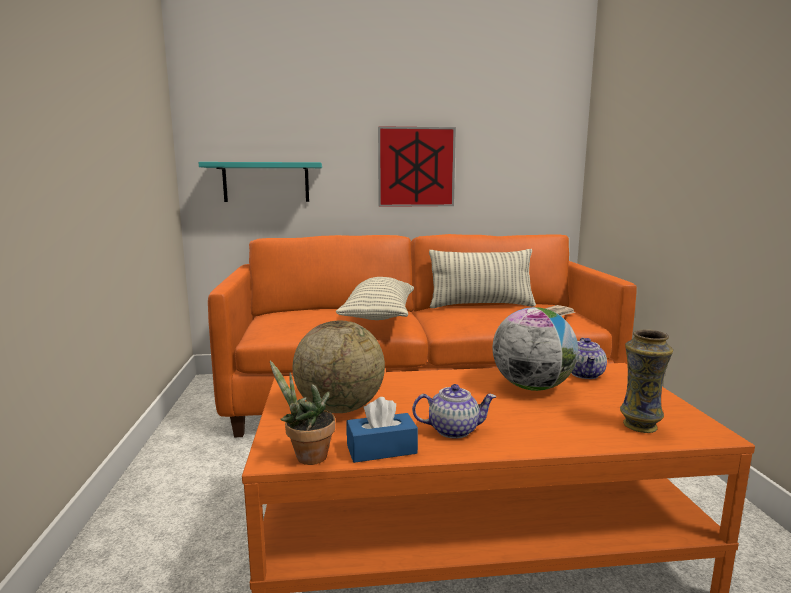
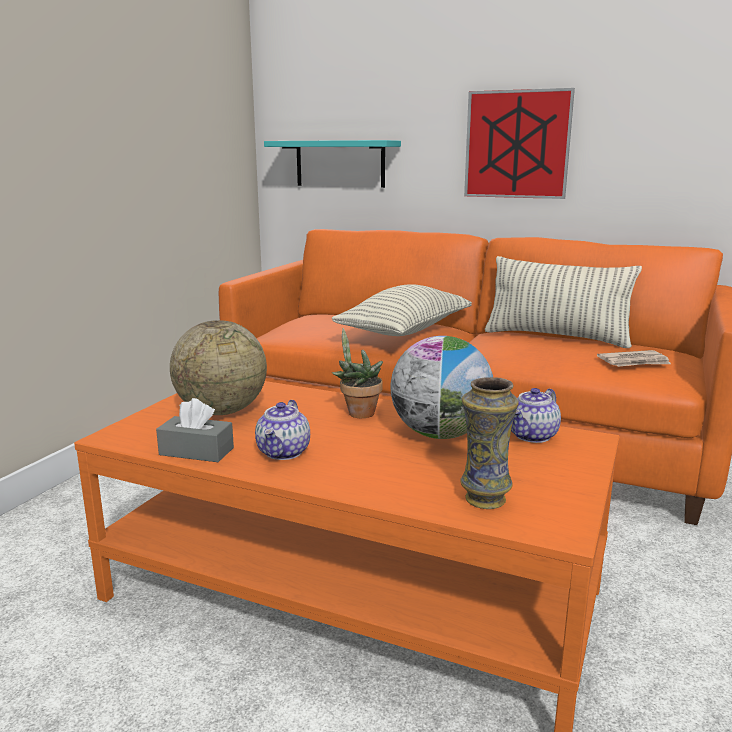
camera: 30 degrees right, 5 degrees up
potted plant [270,361,335,465] -> potted plant moved to [332,328,383,418]
blue tissue box [347,397,418,463] -> grey tissue box [156,398,234,462]
teapot [412,384,496,439] -> teapot turned 75 degrees clockwise [255,400,310,460]

